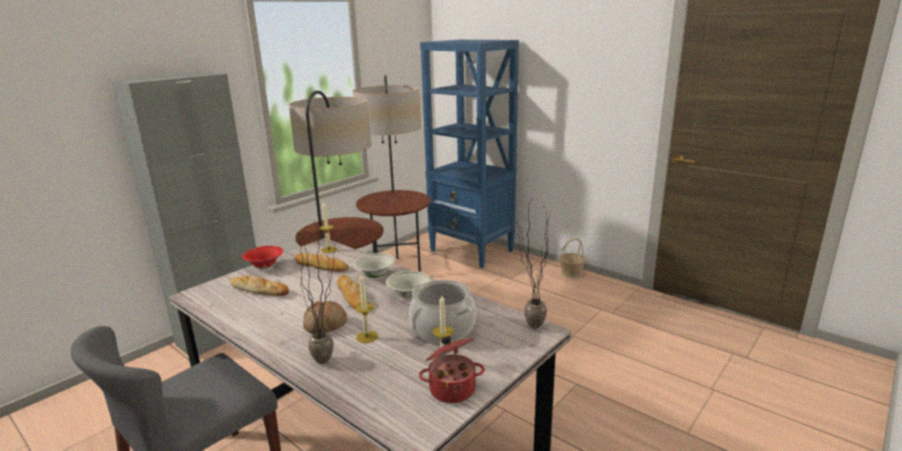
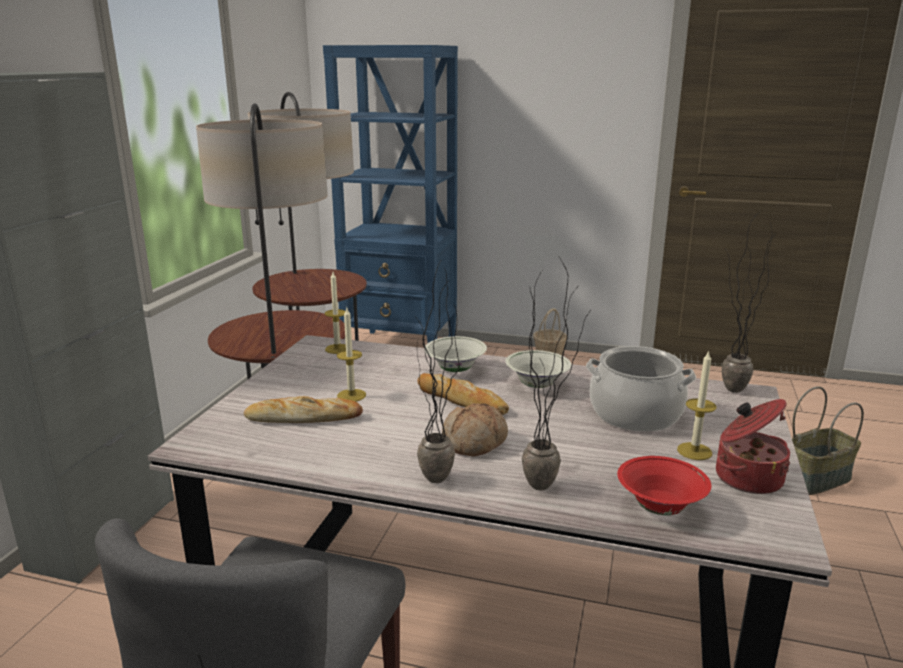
camera: 25 degrees left, 0 degrees up
red bowl [242,246,283,269] -> red bowl moved to [617,456,712,515]
bread [295,253,349,271] -> none
candle [355,274,378,343] -> candle moved to [337,308,366,402]
none -> potted plant [415,259,459,483]
none -> basket [792,386,864,495]

